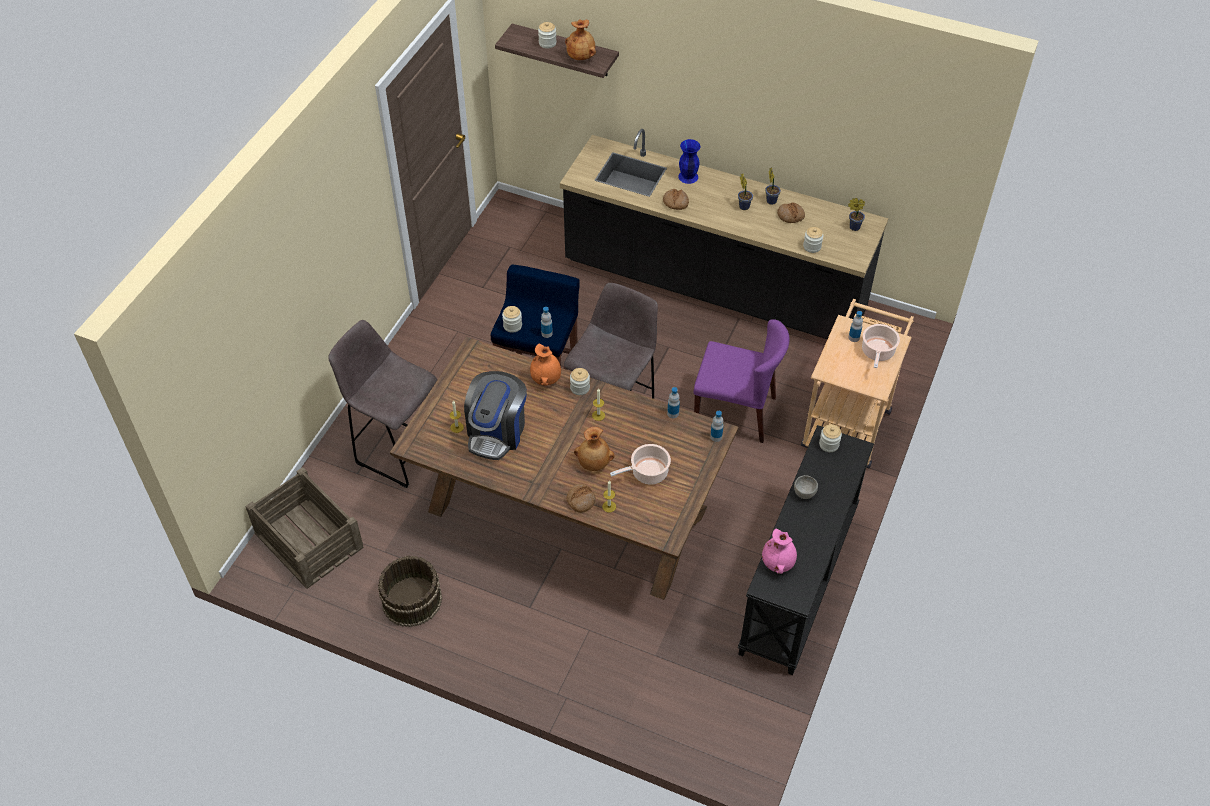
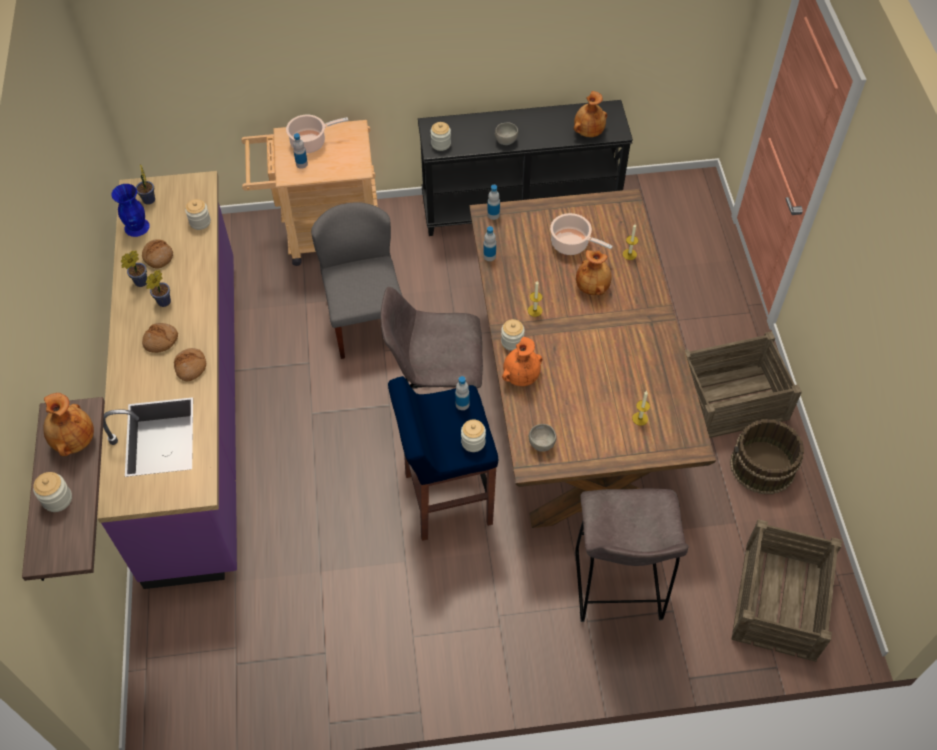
camera: 120 degrees left, 5 degrees up
coffee machine [464,371,527,460] -> none
black counter [560,129,889,339] -> purple counter [97,171,237,589]
bread [567,484,596,513] -> bread moved to [142,323,178,353]
blue vase [678,139,700,184] -> blue vase moved to [111,184,150,237]
purple chair [693,319,789,443] -> grey chair [311,202,403,359]
pink vase [762,529,797,574] -> brown vase [574,91,607,137]
none -> grey bowl [529,424,556,452]
none -> crate [685,331,802,438]

